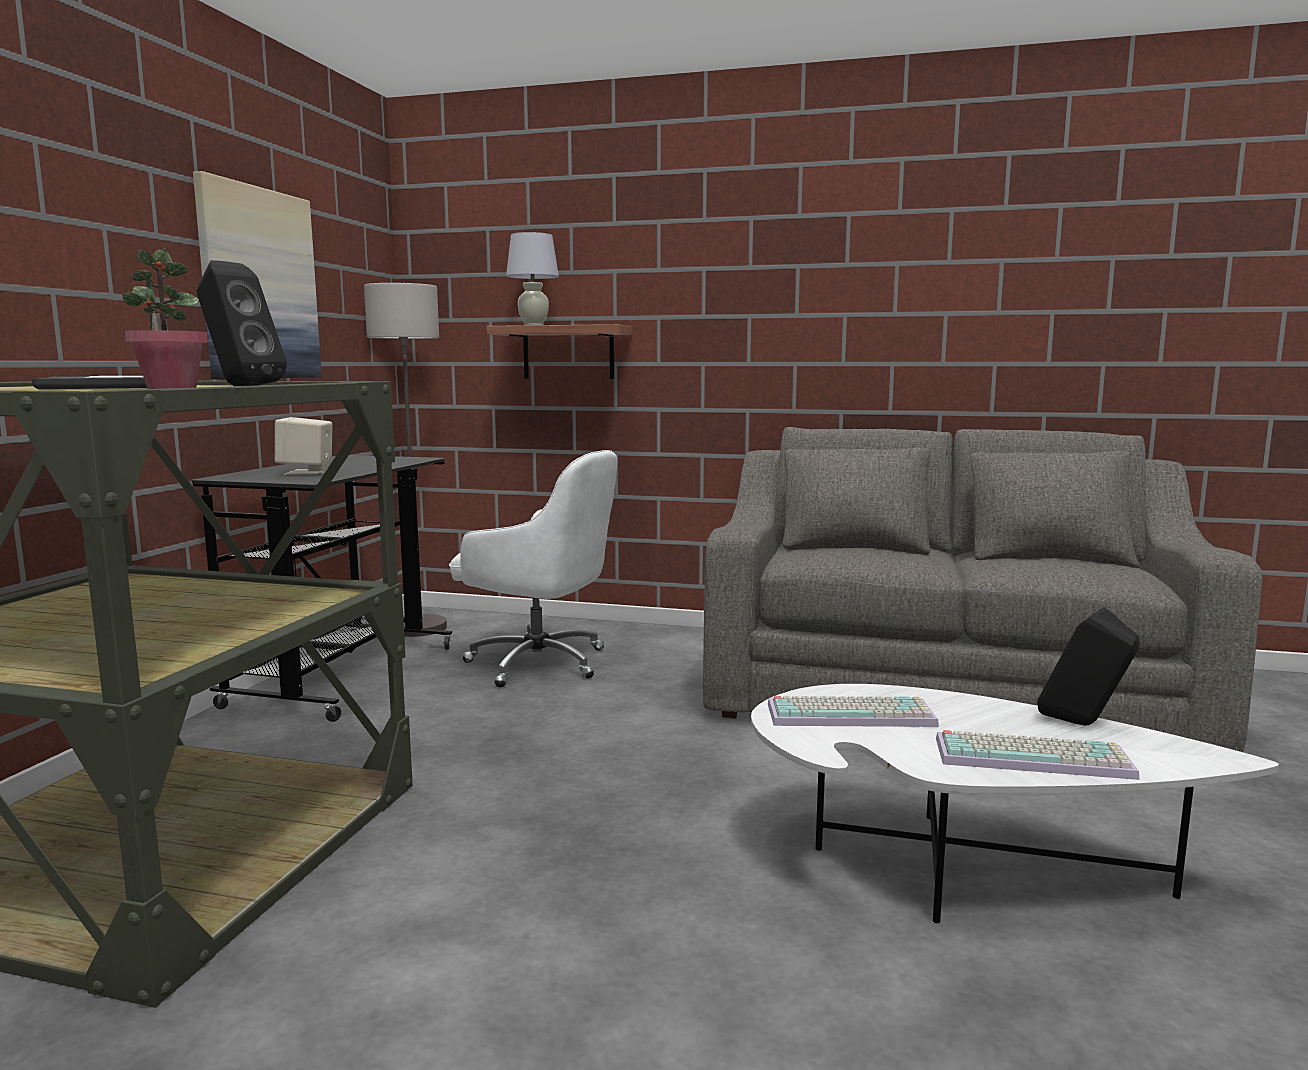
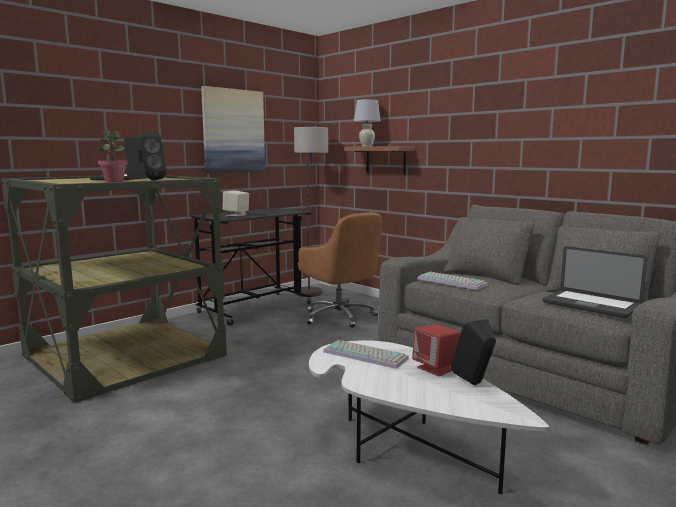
camera: 30 degrees right, 0 degrees up
white office chair [449,450,617,688] -> brown office chair [298,212,382,328]
keyboard [936,730,1140,780] -> keyboard moved to [417,272,488,290]
none -> red speaker [412,324,461,376]
none -> laptop [543,246,648,318]

